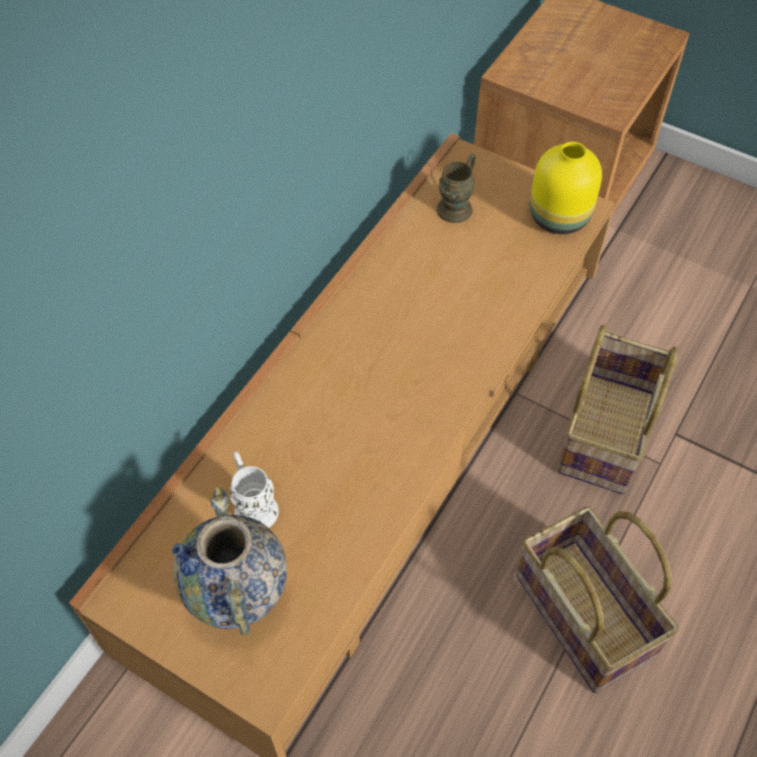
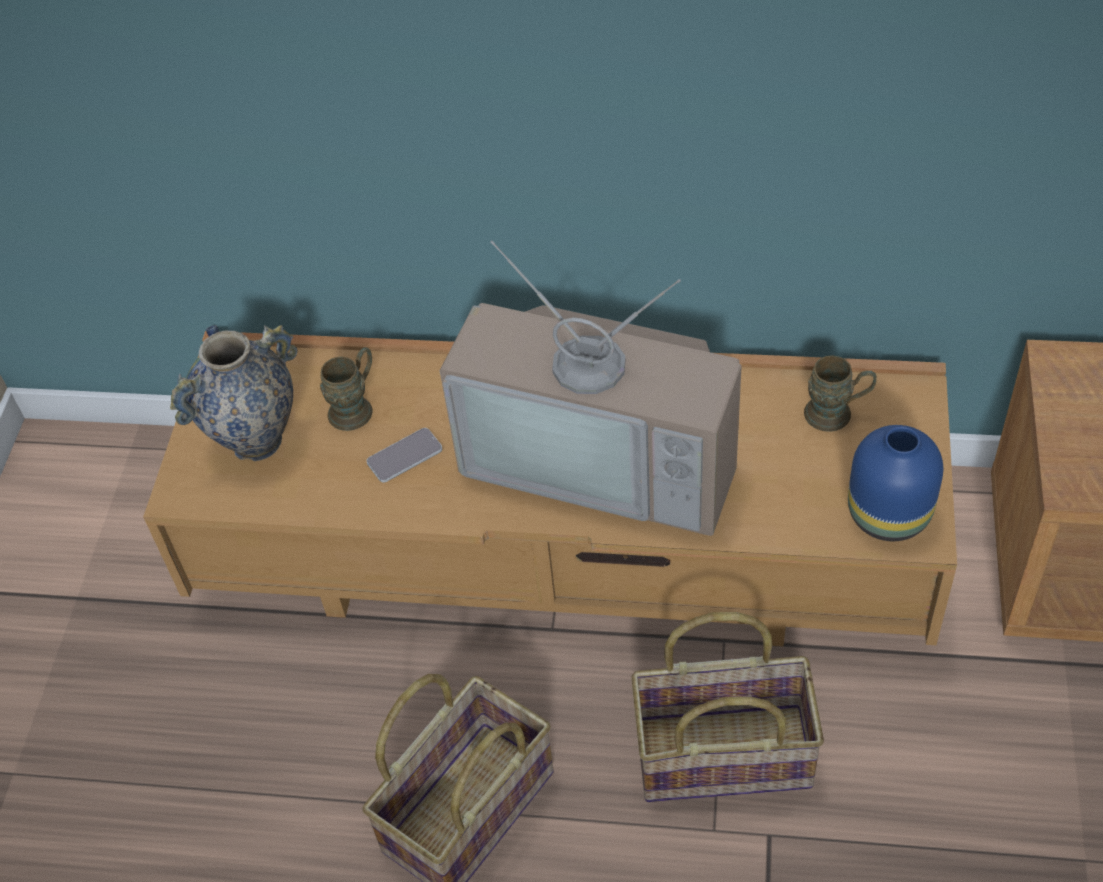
camera: 70 degrees right, 5 degrees down
white mug [230,451,279,528] -> brown mug [320,347,373,431]
yellow vase [530,142,602,234] -> blue vase [848,425,943,541]
none -> phone [366,428,442,483]
none -> television [440,240,742,536]

